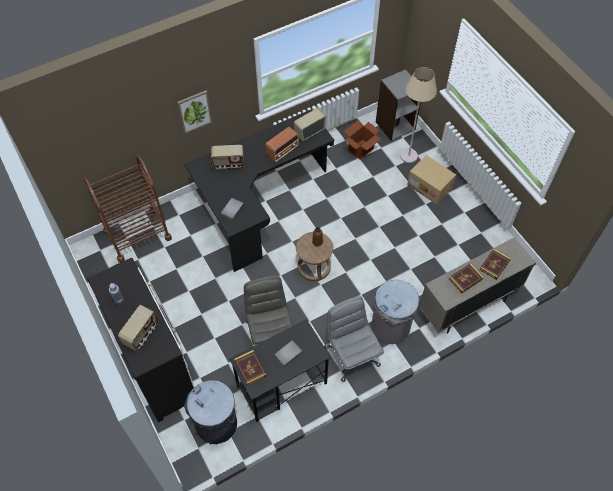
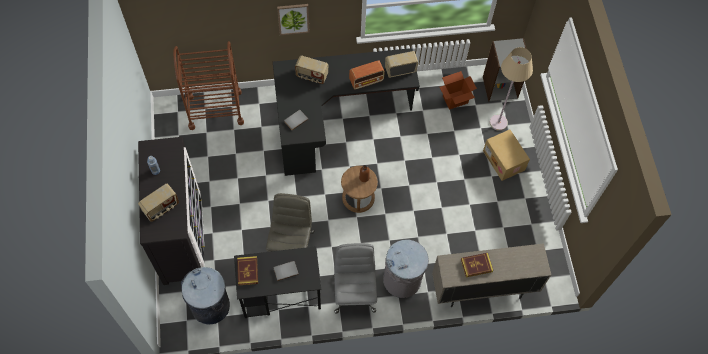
camera: 20 degrees right, 5 degrees up
book [479,249,511,280] -> none

